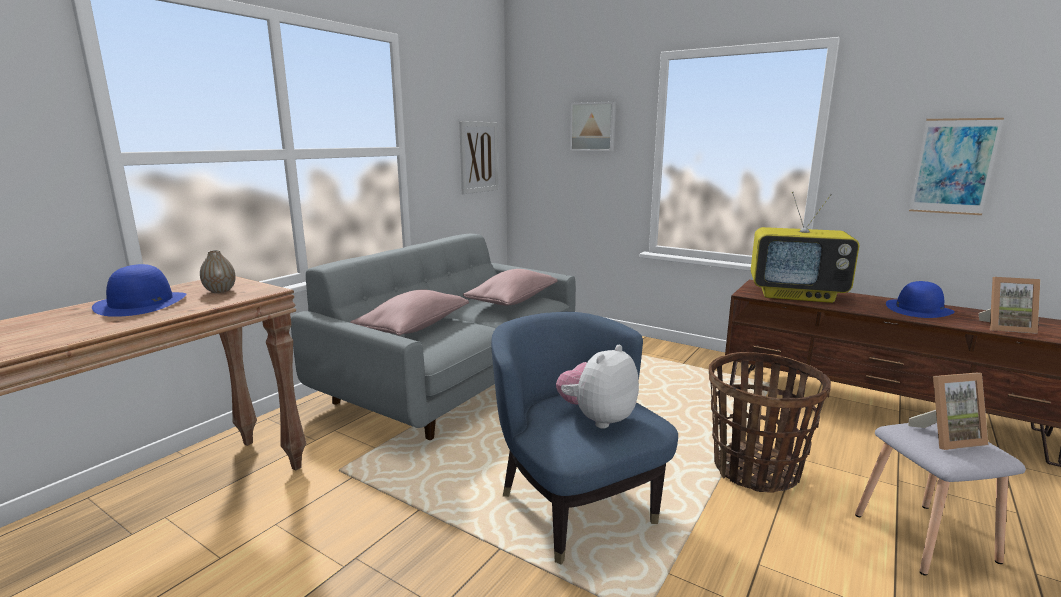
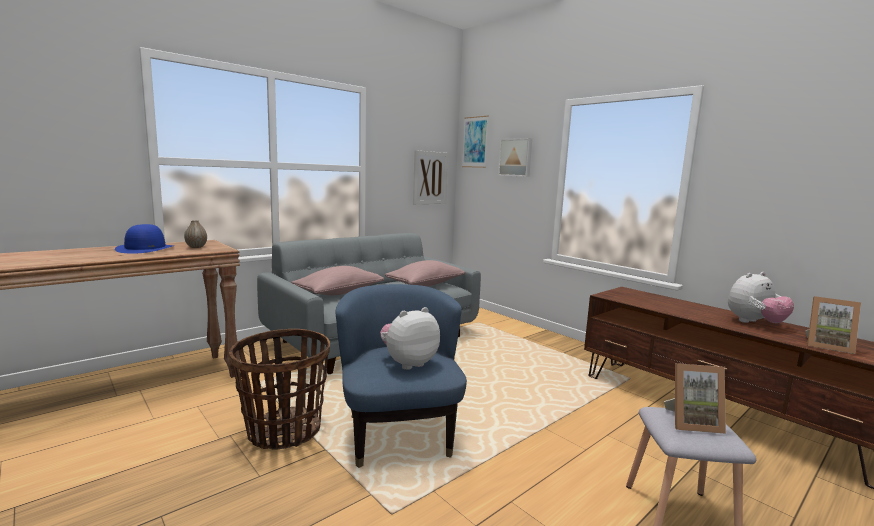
camera: 15 degrees right, 5 degrees down
basket [709,352,831,493] -> basket moved to [229,329,330,450]
television [751,192,859,303] -> none
blue hat [886,281,955,318] -> plush toy [728,272,794,324]
picture [909,118,1004,215] -> picture moved to [462,116,489,168]

